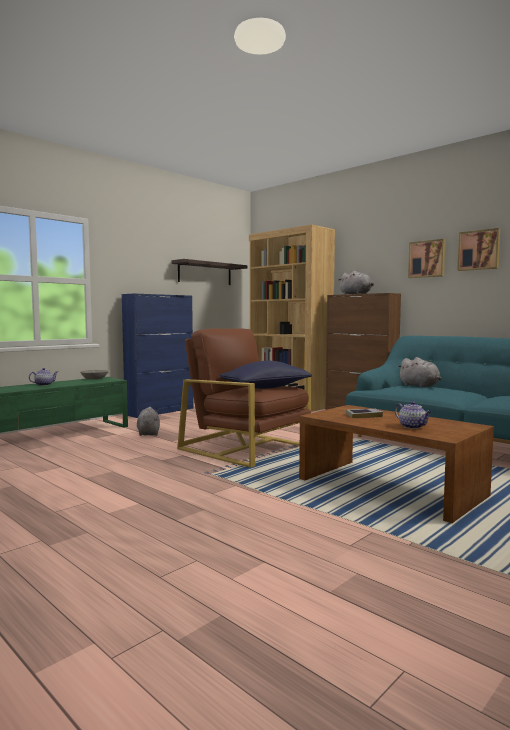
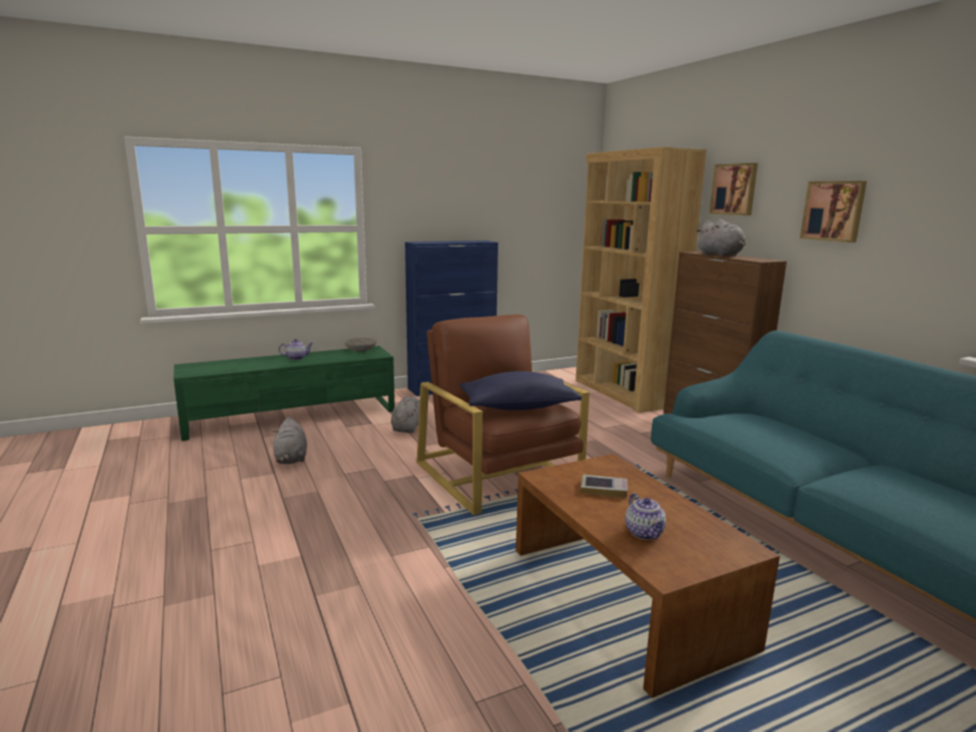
camera: 20 degrees right, 10 degrees up
shelf [171,259,247,285] -> none
grey plush toy [398,357,441,388] -> grey plush toy moved to [273,417,307,464]
picture [457,228,500,271] -> picture moved to [709,163,758,216]

